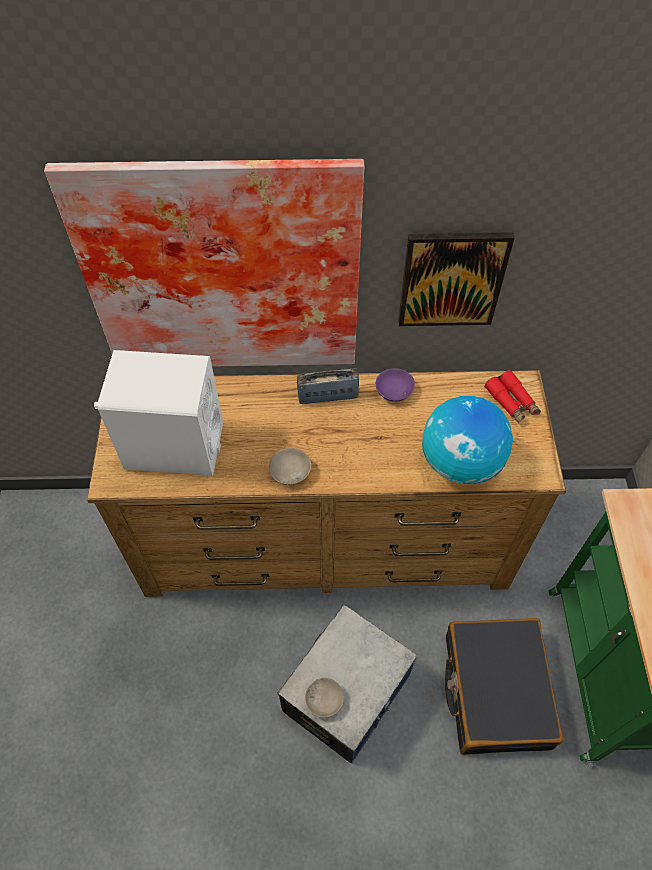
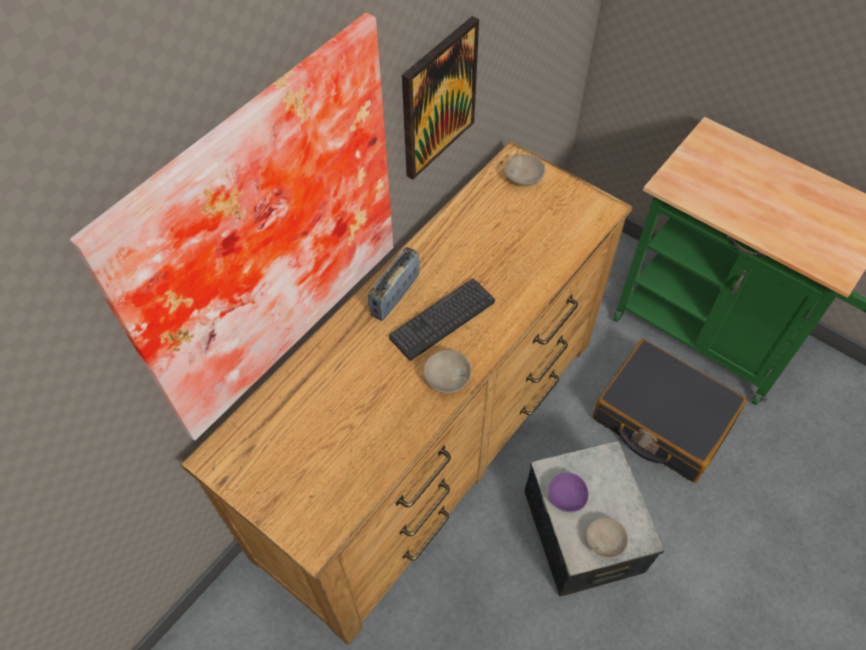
camera: 50 degrees left, 0 degrees up
white speaker [94,350,223,476] -> none
purple bowl [376,368,415,401] -> purple bowl moved to [548,473,588,512]
globe [422,396,513,484] -> none
red binoculars [485,370,541,424] -> beige bowl [504,155,545,186]
none -> keyboard [389,279,495,361]

